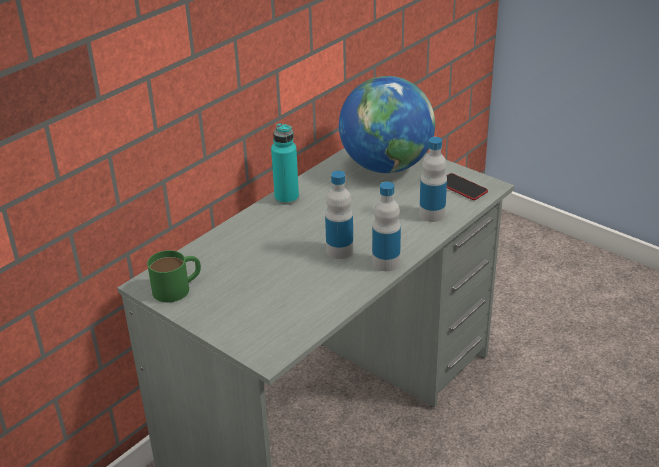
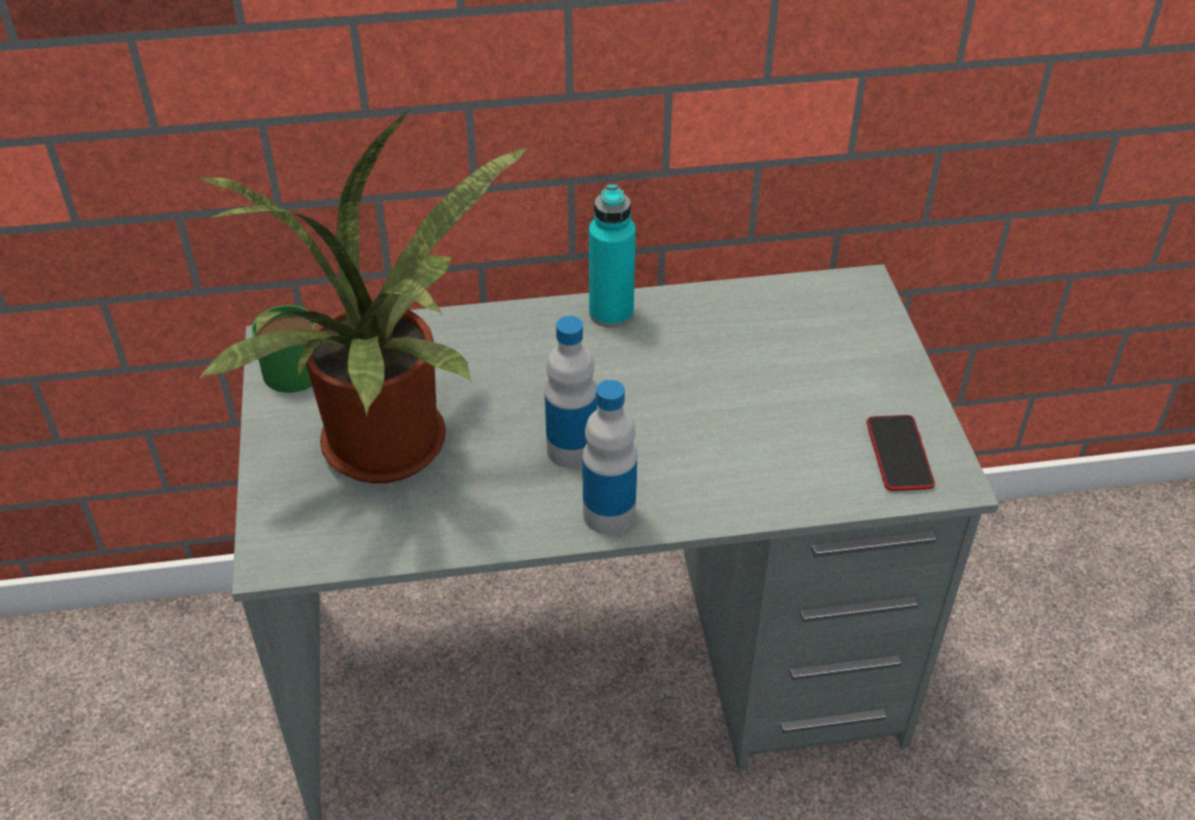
camera: 40 degrees right, 10 degrees up
globe [339,76,435,173] -> none
bottle [419,137,447,222] -> none
none -> potted plant [198,108,528,483]

